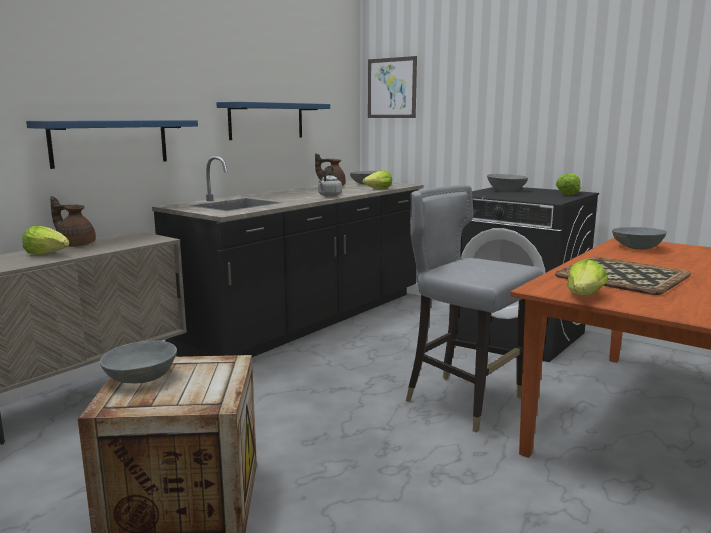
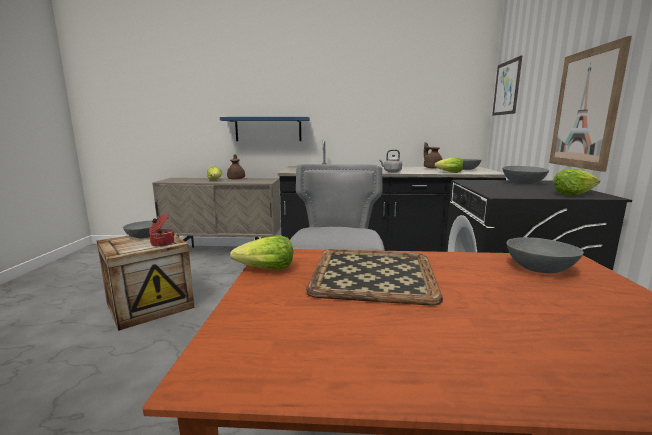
camera: 55 degrees right, 0 degrees up
blue shelf [216,102,330,140] -> none
none -> cooking pot [149,214,175,246]
none -> picture [549,36,632,172]

